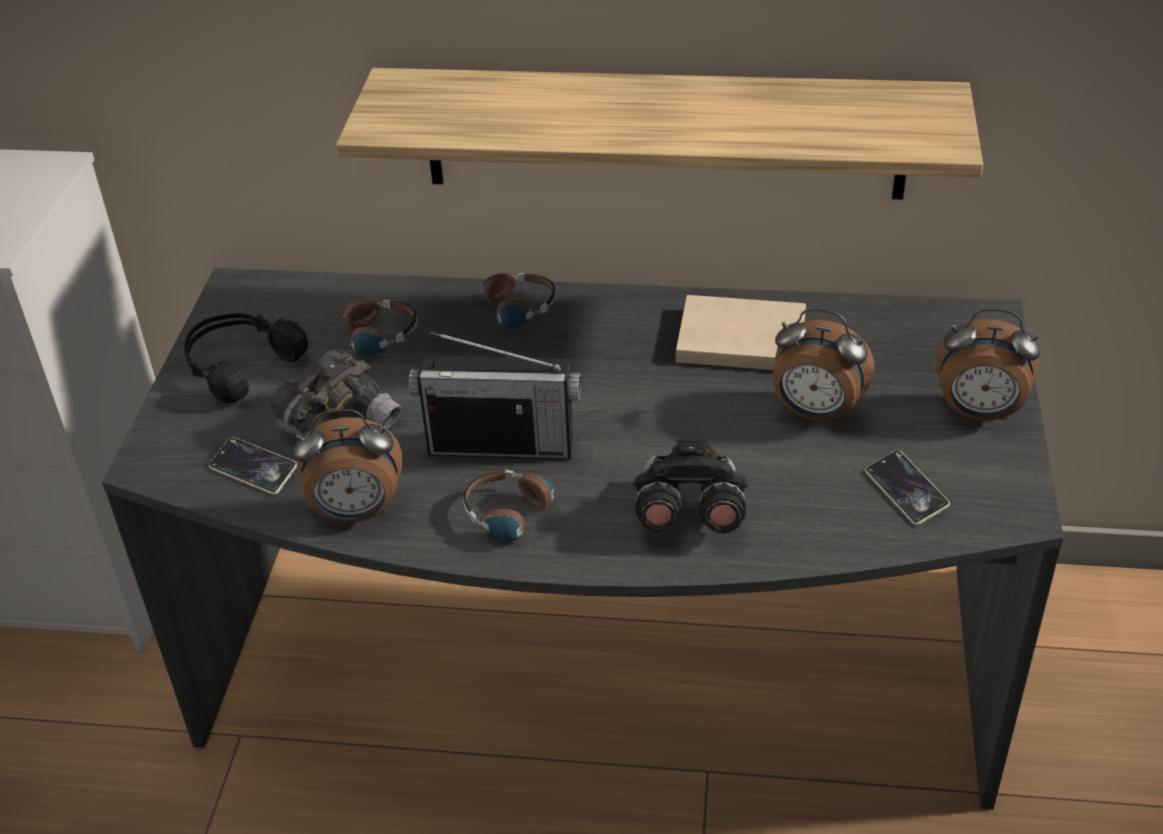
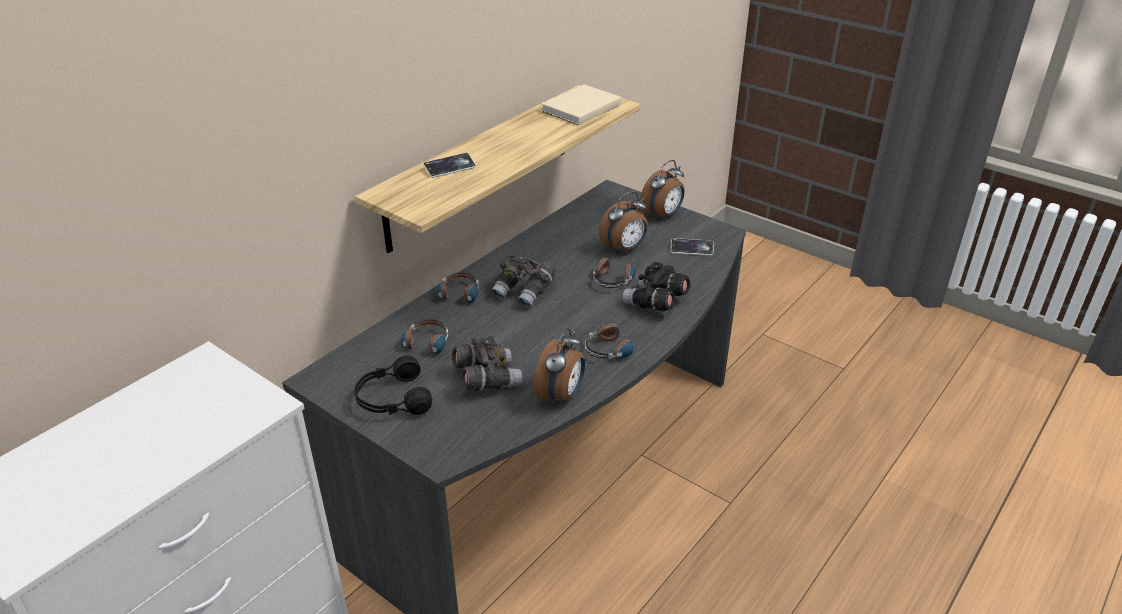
camera: 60 degrees left, 5 degrees down
phone [209,437,297,495] -> phone moved to [423,153,476,178]
radio [408,331,581,460] -> none
beige book [676,295,806,370] -> beige book moved to [541,85,621,125]
none -> grey binoculars [491,252,556,308]
none -> headphones [593,258,636,288]

